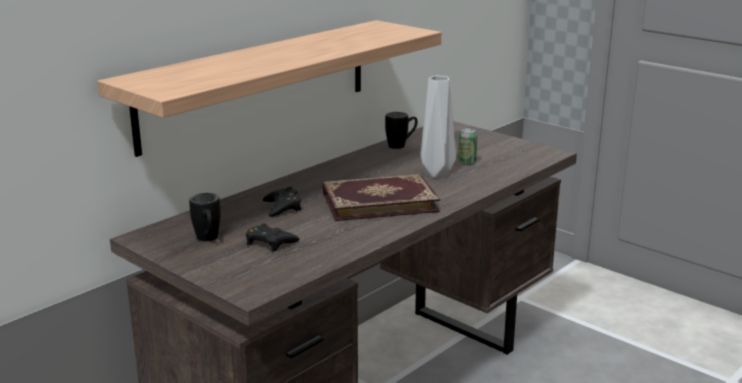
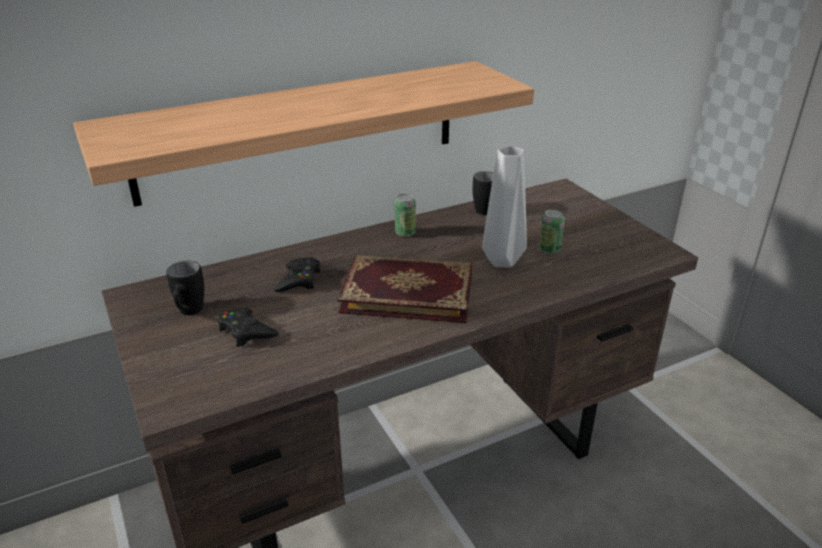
camera: 20 degrees right, 10 degrees up
none -> can [395,194,416,237]

